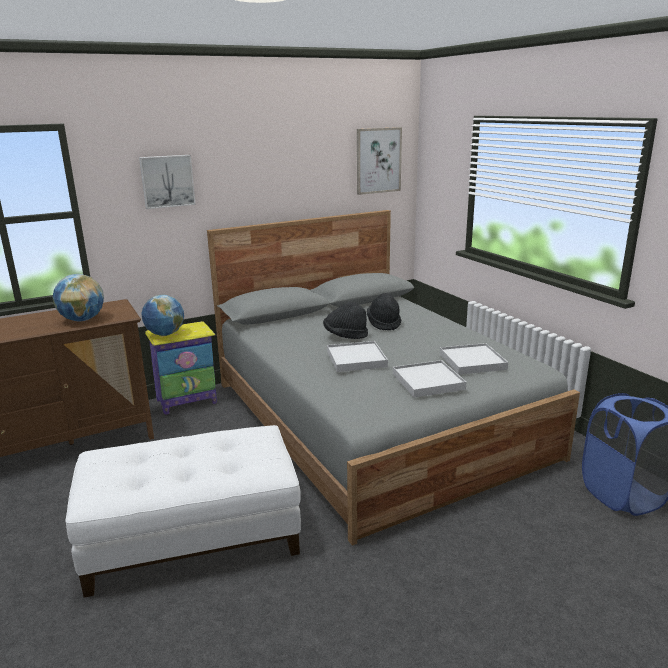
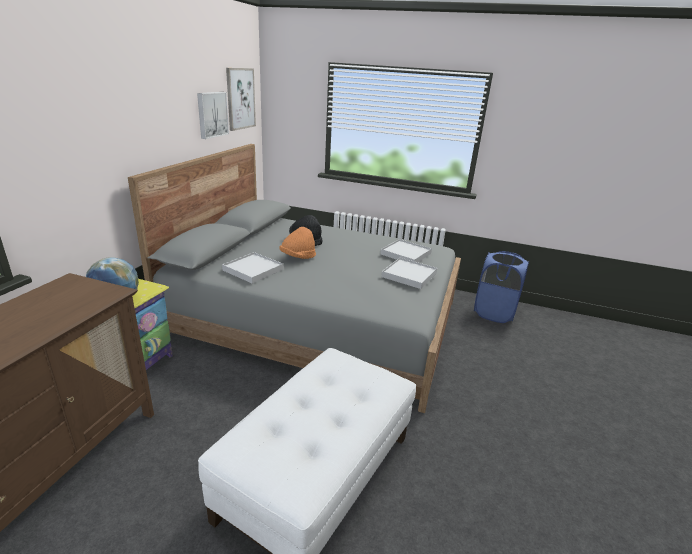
camera: 45 degrees left, 5 degrees up
globe [52,274,104,321] -> none
picture [139,155,196,209] -> picture moved to [197,92,229,139]
black hat [323,302,368,339] -> orange hat [279,227,316,259]
white tray [327,341,388,372] -> white tray moved to [222,252,283,284]

